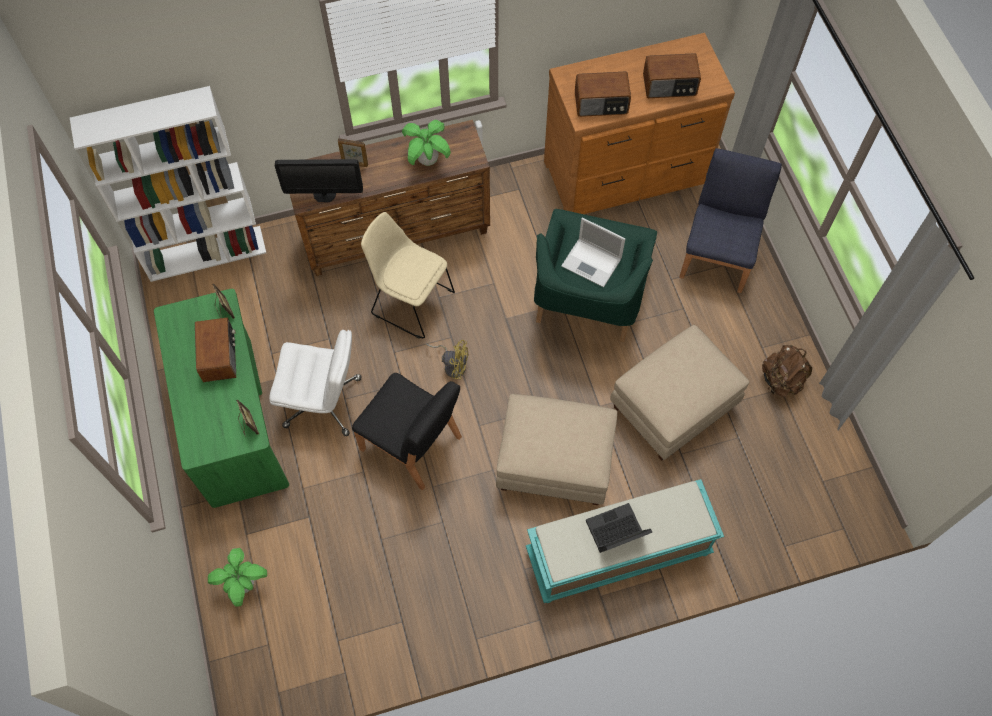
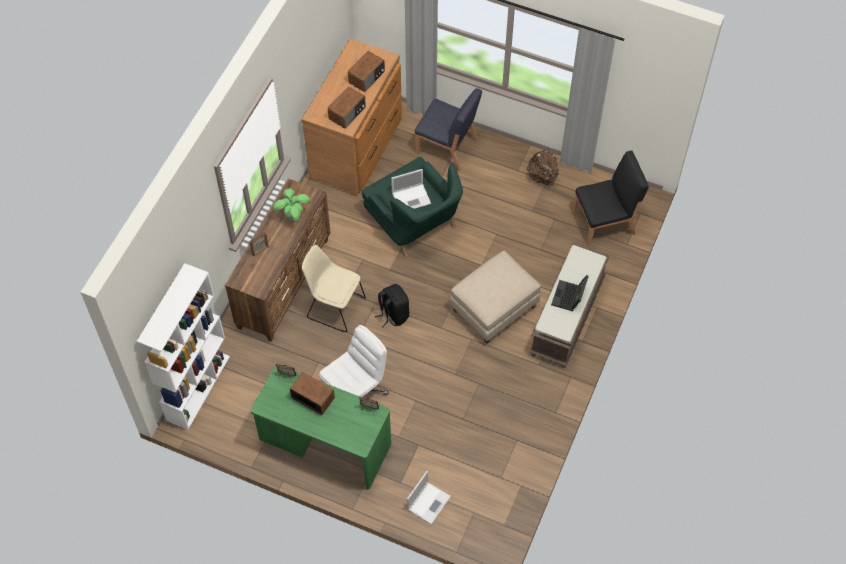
camera: 50 degrees left, 5 degrees down
potted plant [208,548,267,607] -> laptop [407,471,451,524]
monitor [275,159,363,202] -> none
black chair [352,373,462,490] -> black chair moved to [573,150,649,246]
beige chair [361,212,455,339] -> beige chair turned 45 degrees clockwise [302,245,366,332]
yellow fan [426,340,468,380] -> black backpack [375,284,409,327]
turquoise bench [526,479,724,603] -> brown bench [529,243,610,368]
beige ottoman [610,325,749,461] -> none
blue chair [679,148,782,293] -> blue chair turned 150 degrees clockwise [415,88,482,171]

